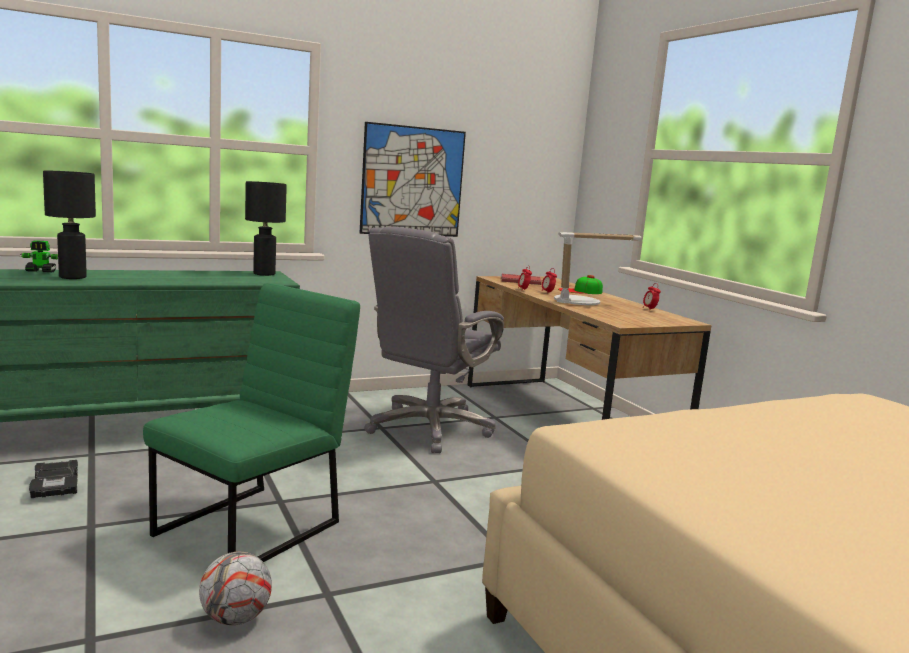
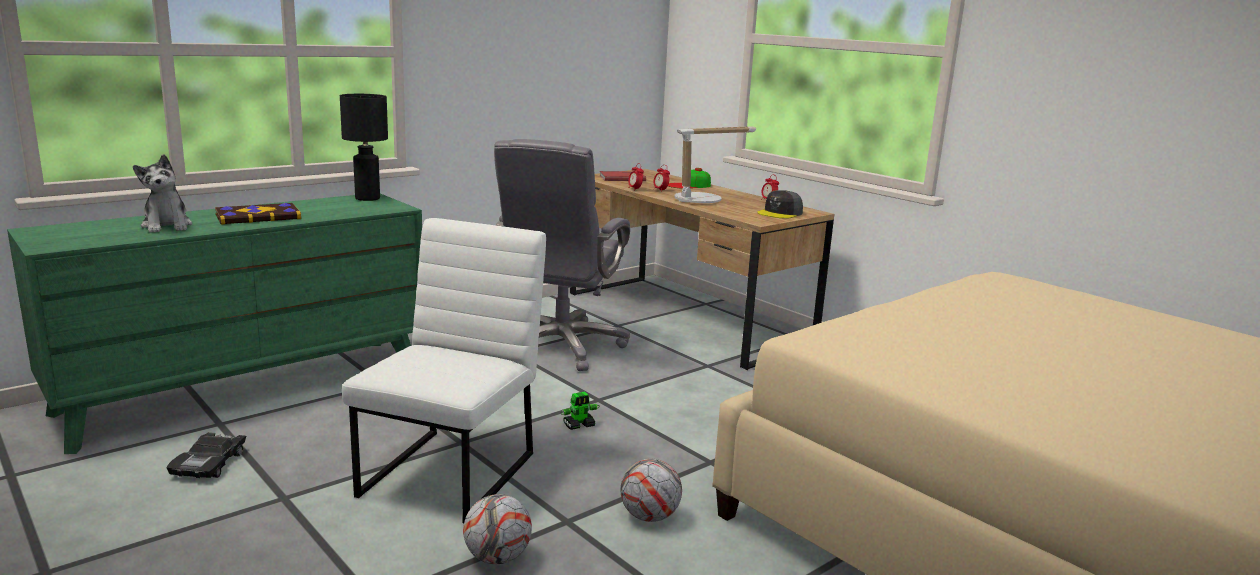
camera: 15 degrees left, 5 degrees up
toy robot [20,240,58,273] -> toy robot moved to [560,392,600,430]
black toy car [29,460,78,498] -> black toy car turned 45 degrees clockwise [166,432,246,478]
black table lamp [43,171,96,279] -> plush toy [133,154,192,233]
green chair [143,283,360,562] -> white chair [342,218,546,523]
picture [360,122,466,237] -> none
none -> book [215,203,301,225]
none -> football [620,459,682,522]
none -> grey cap [757,190,803,219]

